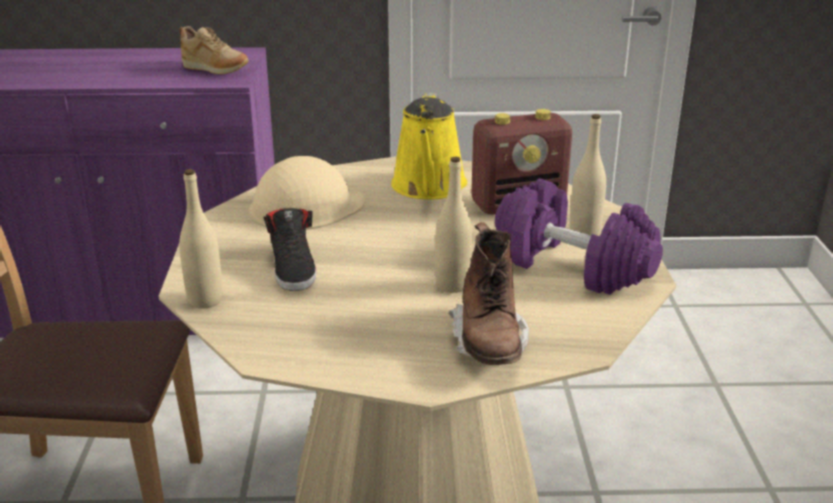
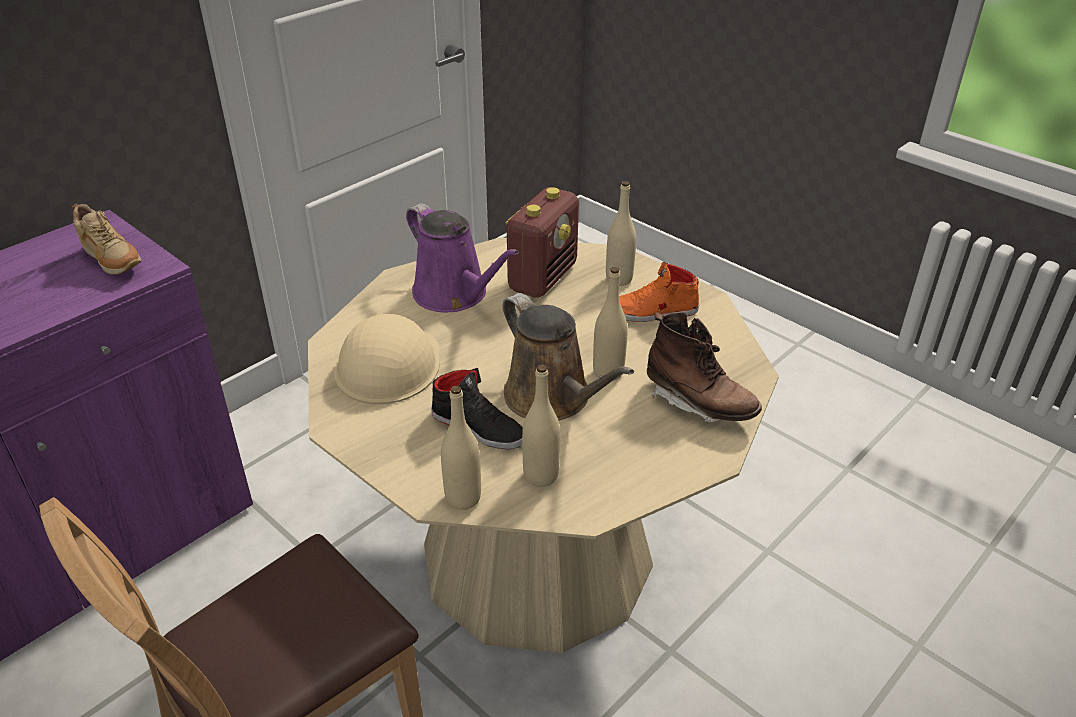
camera: 45 degrees left, 10 degrees up
beige shoe [180,26,248,74] -> beige shoe turned 60 degrees clockwise [72,204,142,275]
yellow watering can [391,93,467,200] -> purple watering can [406,203,519,312]
purple dumbbell [495,178,663,295] -> orange shoe [619,262,699,322]
none -> brown watering can [503,293,634,421]
none -> beige bottle [522,364,560,487]

